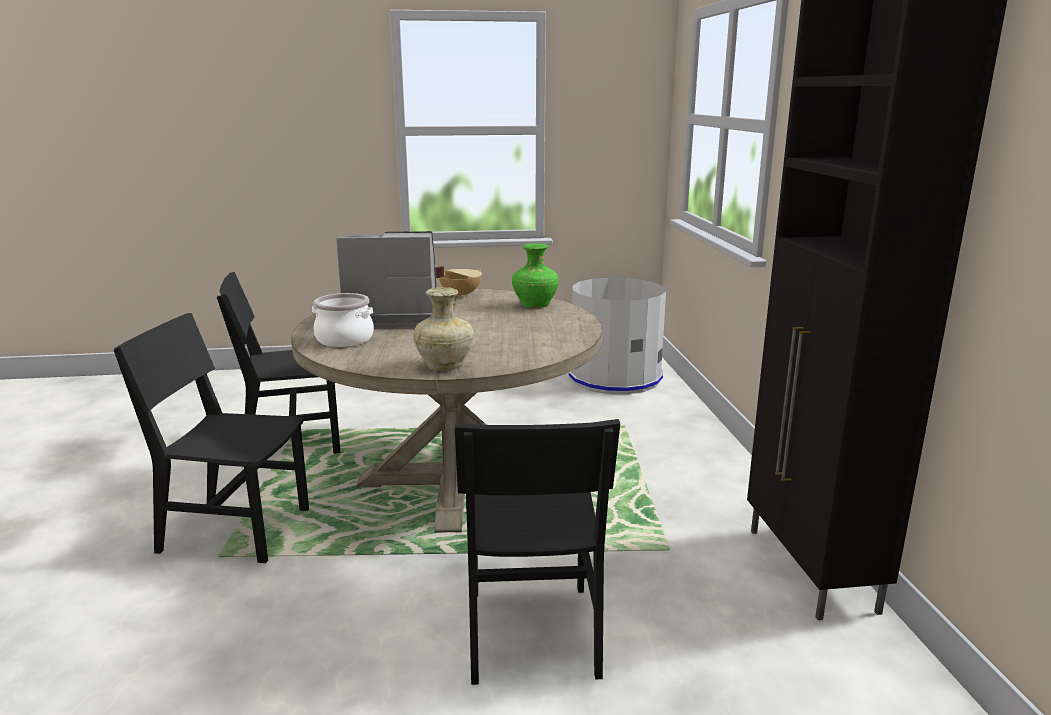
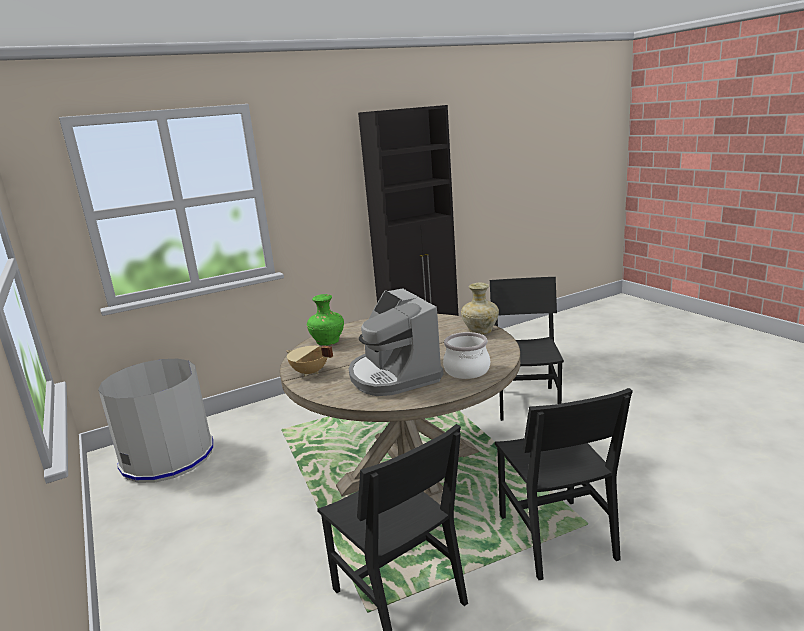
camera: 110 degrees left, 0 degrees up
black chair [455,419,620,685] -> black chair turned 60 degrees counterclockwise [490,277,564,421]

